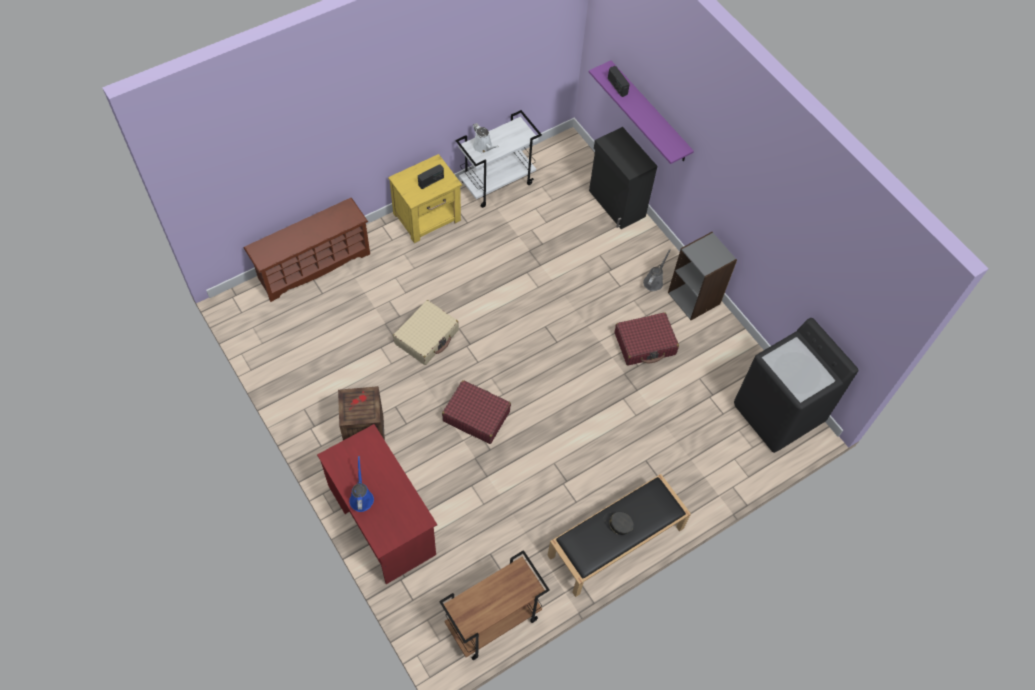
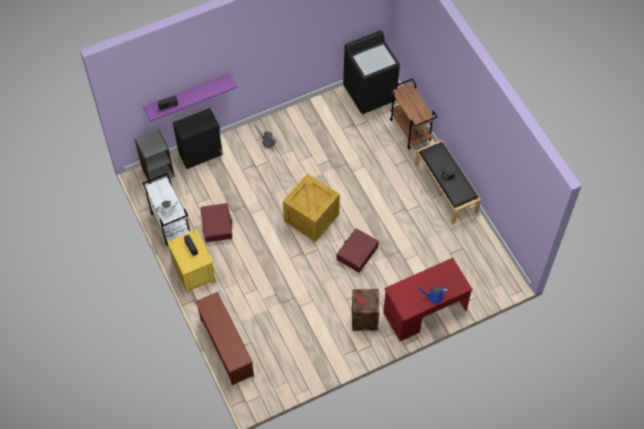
camera: 80 degrees left, 0 degrees up
beige suitcase [393,300,459,365] -> none
brown cart [439,550,550,660] -> brown cart moved to [390,78,438,149]
red suitcase [615,312,679,366] -> red suitcase moved to [201,203,233,242]
grey bookcase [668,232,737,320] -> grey bookcase moved to [135,129,175,184]
none -> crate [283,173,340,242]

